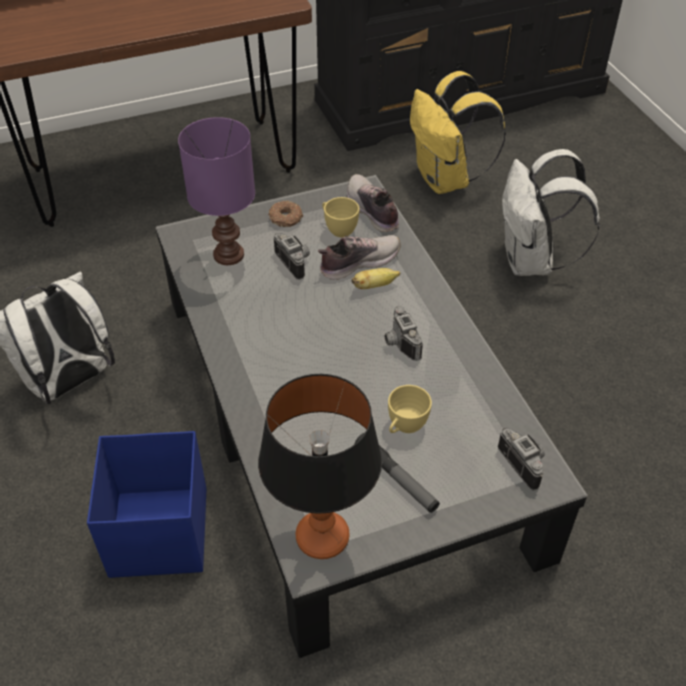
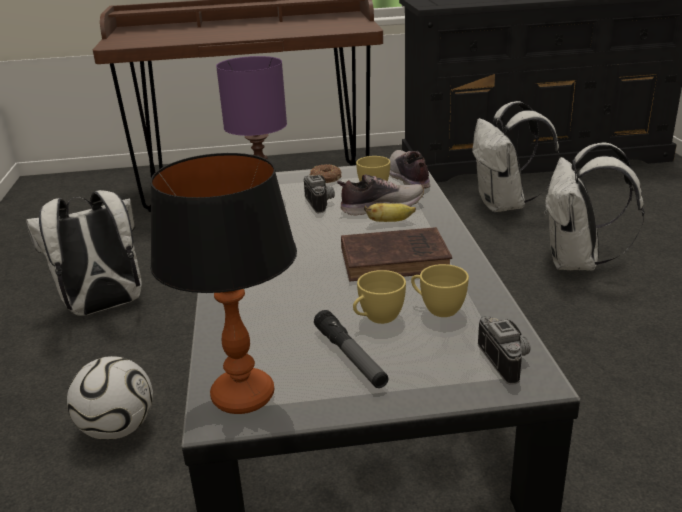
camera: 15 degrees right, 20 degrees down
blue storage box [87,431,207,578] -> football [67,356,153,440]
camera [385,306,423,361] -> brown book [341,227,452,281]
yellow backpack [410,71,506,194] -> white backpack [472,101,560,212]
none -> yellow cup [411,264,469,317]

